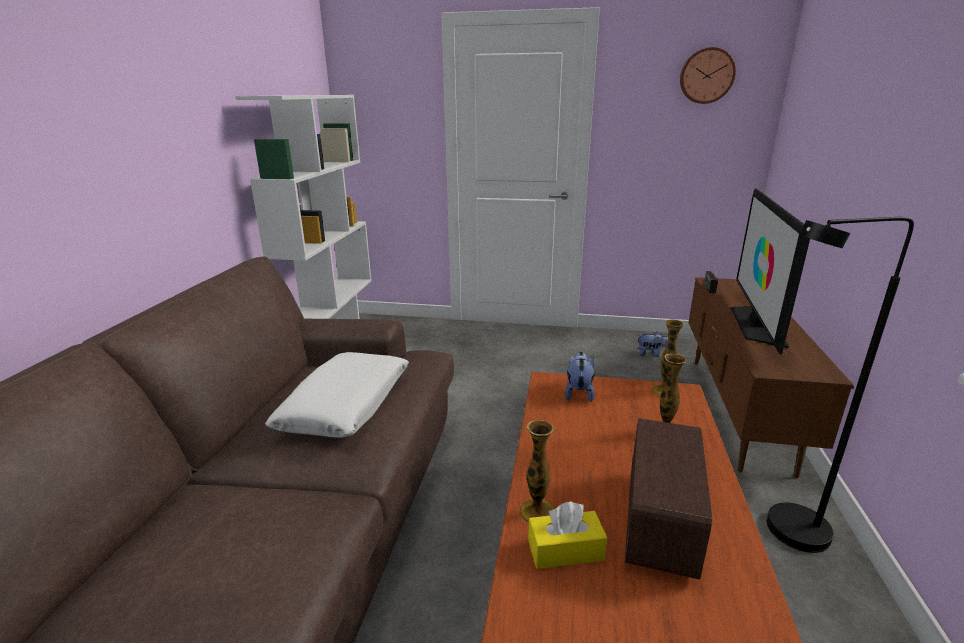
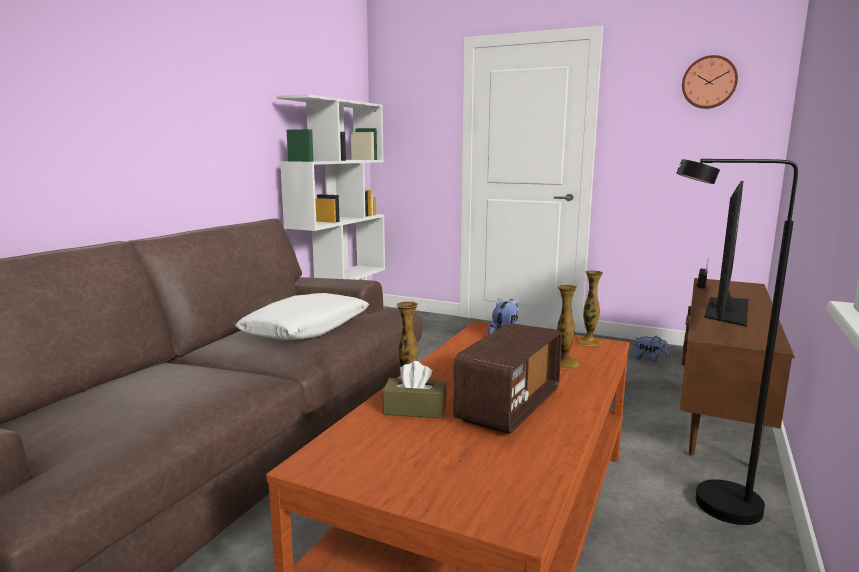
camera: 15 degrees right, 10 degrees down
yellow tissue box [528,501,607,569] -> brown tissue box [383,361,447,418]

